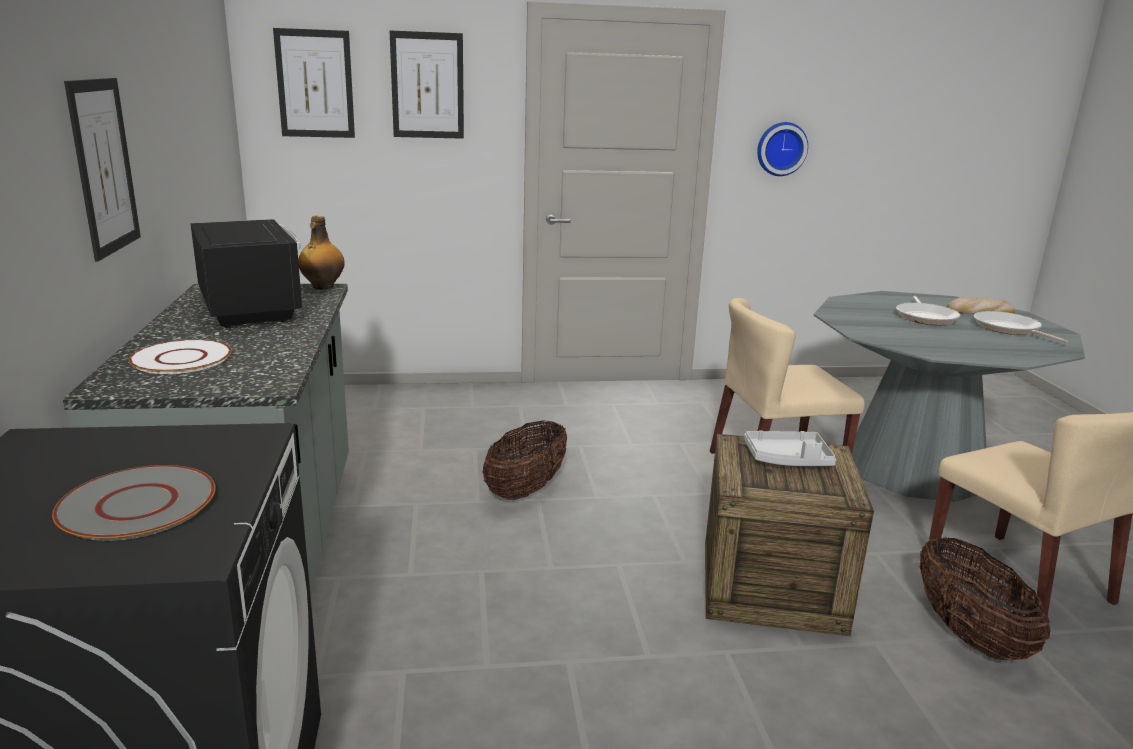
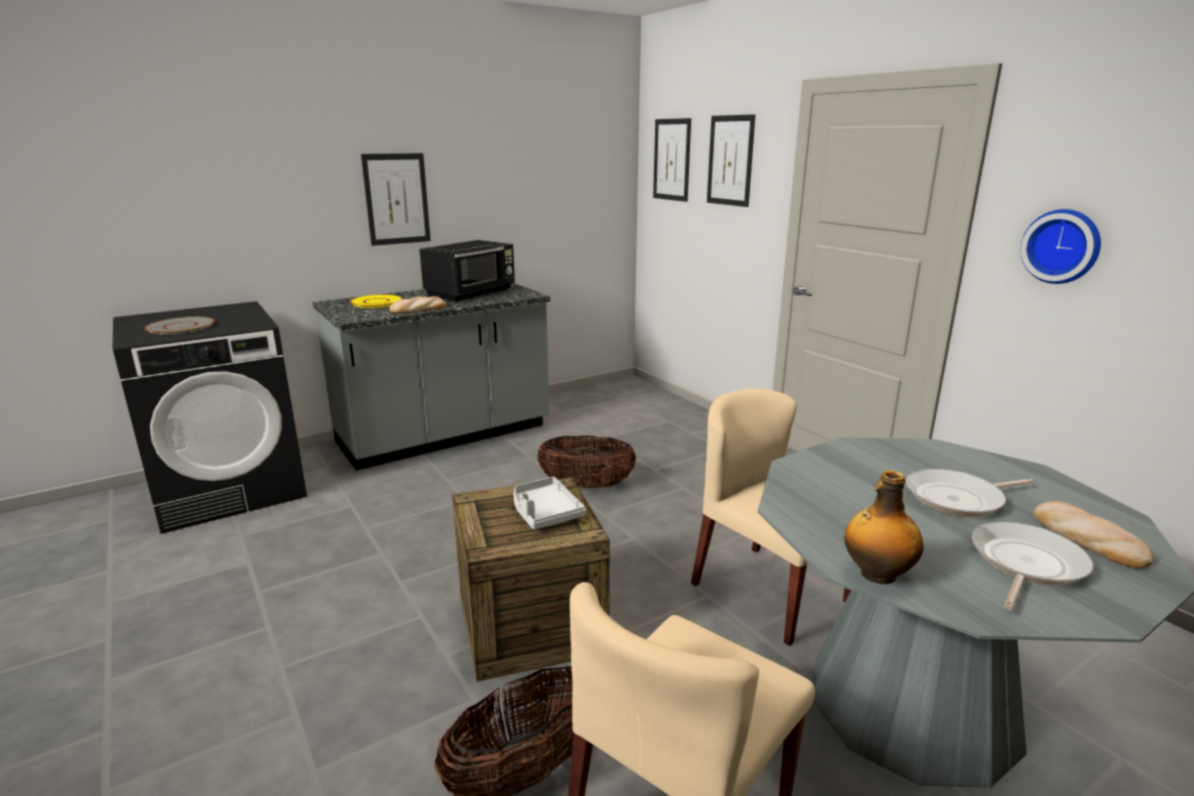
camera: 65 degrees right, 0 degrees up
white plate [129,339,232,374] -> yellow plate [350,294,402,308]
bottle [298,216,345,290] -> bottle moved to [844,470,924,584]
none -> bread [390,296,446,313]

